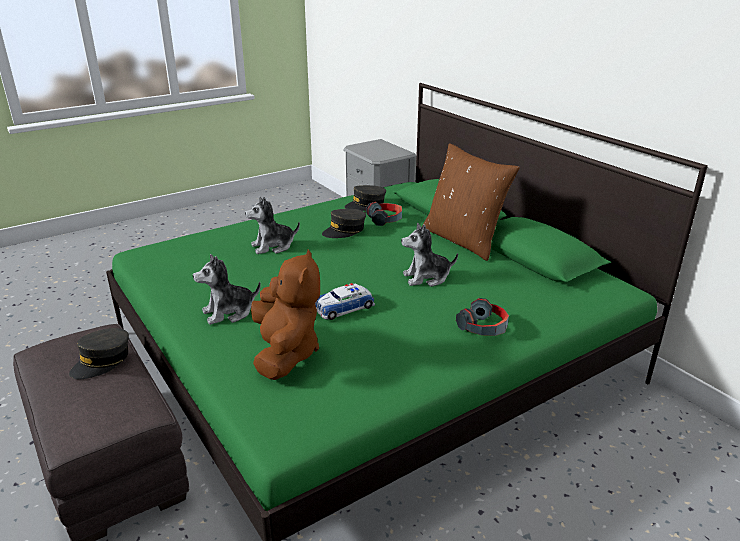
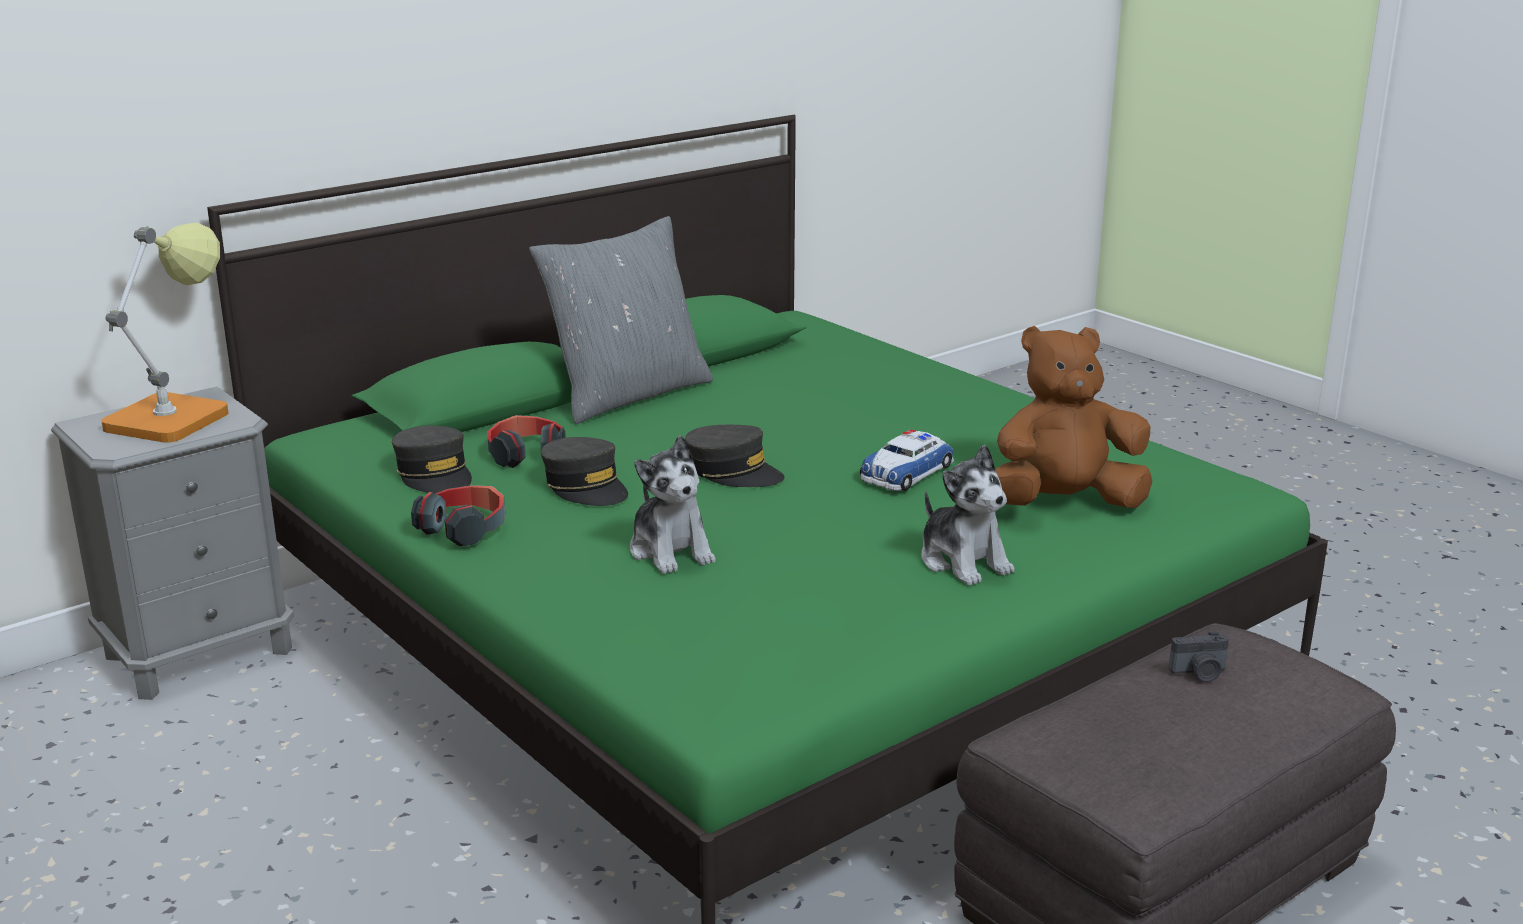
camera: 95 degrees left, 5 degrees down
grey cap [69,328,129,379] -> grey cap moved to [685,425,785,487]
toy car [315,283,375,320] -> toy car turned 75 degrees clockwise [860,430,954,491]
plush toy [401,223,458,287] -> none
brown pillow [422,143,520,261] -> grey pillow [529,216,713,424]
headphones [456,298,509,336] -> headphones moved to [411,485,505,546]
none -> table lamp [101,223,229,443]
none -> camera [1169,632,1229,682]

